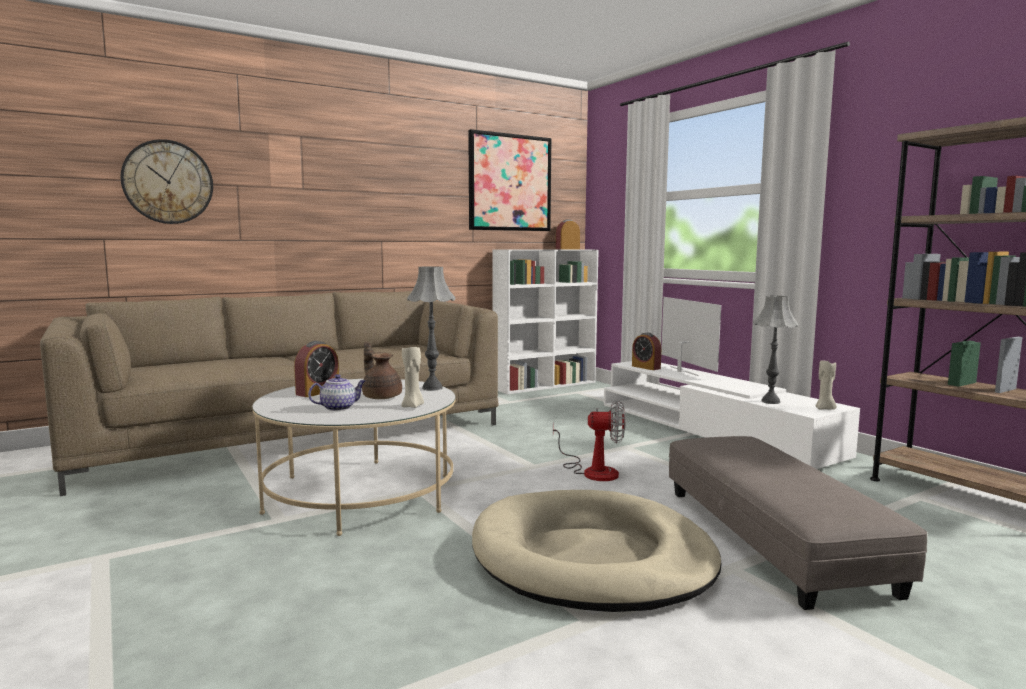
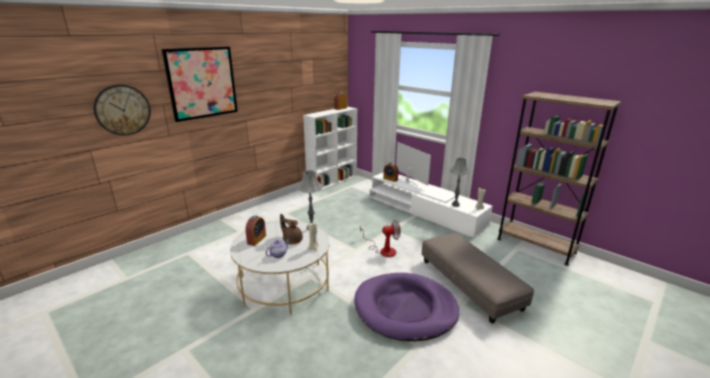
camera: 15 degrees left, 15 degrees up
brown sofa [40,291,498,496] -> none
picture [468,129,552,231] -> picture moved to [162,47,238,122]
beige dog bed [472,490,722,612] -> purple dog bed [355,273,459,341]

